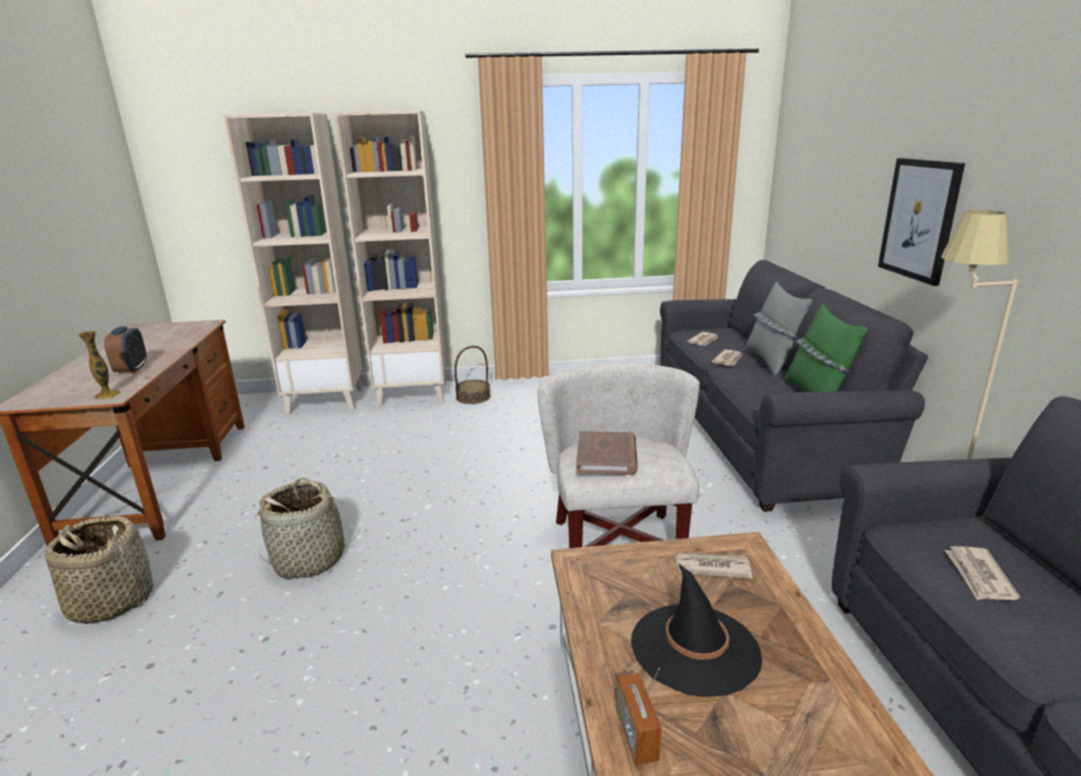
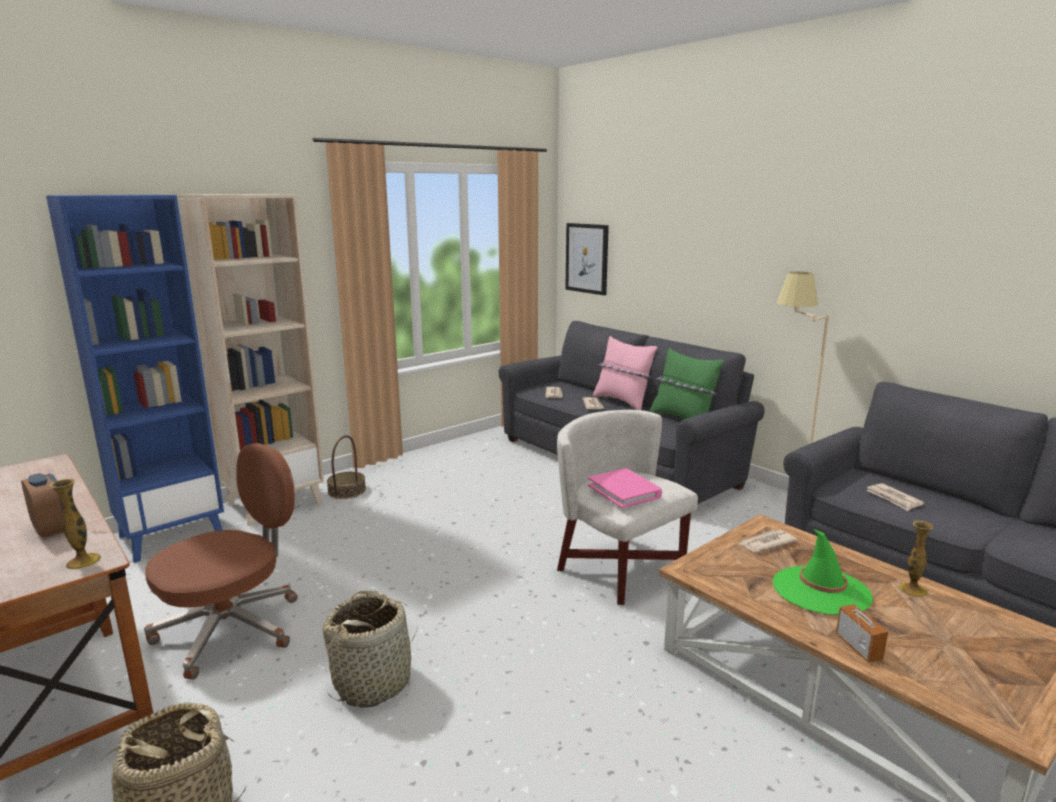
camera: 35 degrees left, 5 degrees down
beige bookcase [224,113,363,415] -> blue bookcase [46,195,224,563]
brown book [576,431,638,475] -> pink book [588,468,662,508]
radio [616,668,662,765] -> radio turned 150 degrees counterclockwise [836,584,888,663]
black hat [631,563,762,697] -> green hat [772,529,873,615]
grey pillow [745,282,812,377] -> pink pillow [593,336,657,410]
picture [878,158,965,286] -> picture moved to [565,223,609,295]
none -> brown office chair [144,443,298,680]
none -> vase [899,521,933,598]

